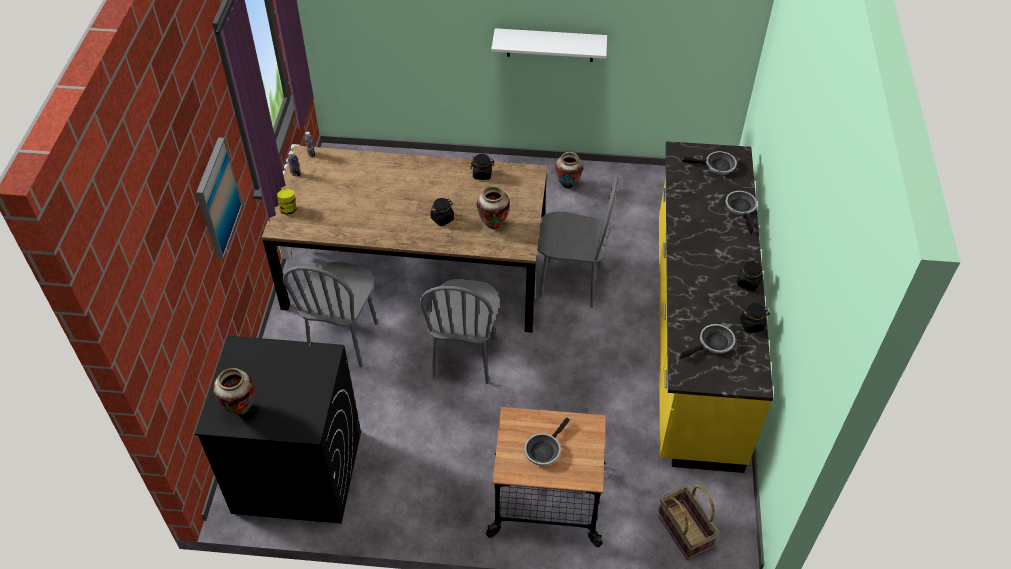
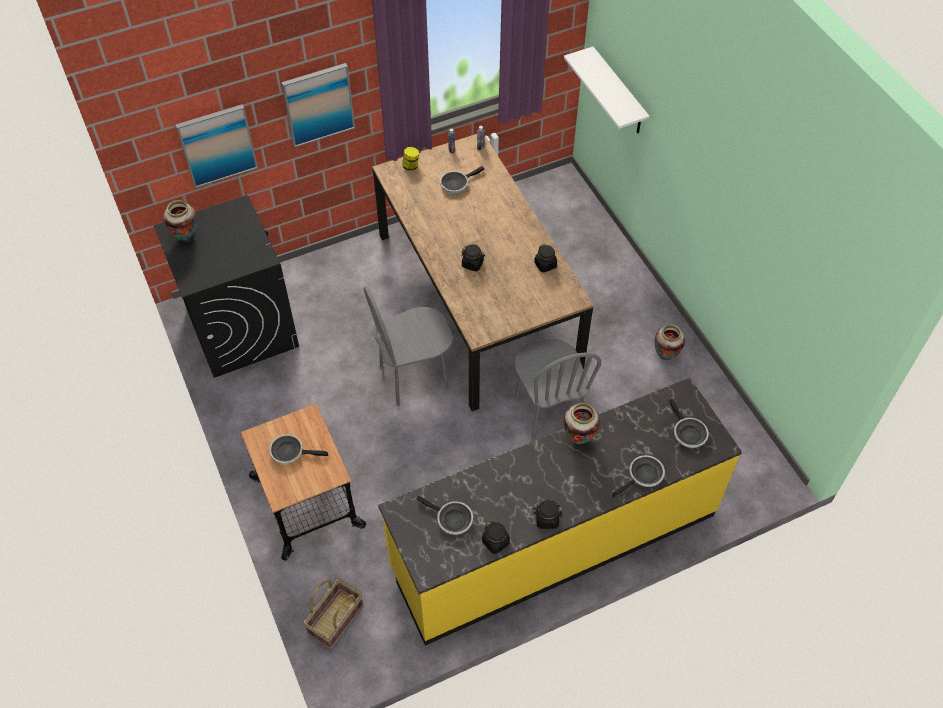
camera: 60 degrees right, 5 degrees up
grey chair [283,262,378,367] -> none
vase [477,186,510,229] -> vase moved to [564,403,600,444]
white shelf [491,28,607,62] -> white shelf moved to [564,47,650,133]
none -> picture [176,104,258,188]
none -> frying pan [440,166,484,194]

